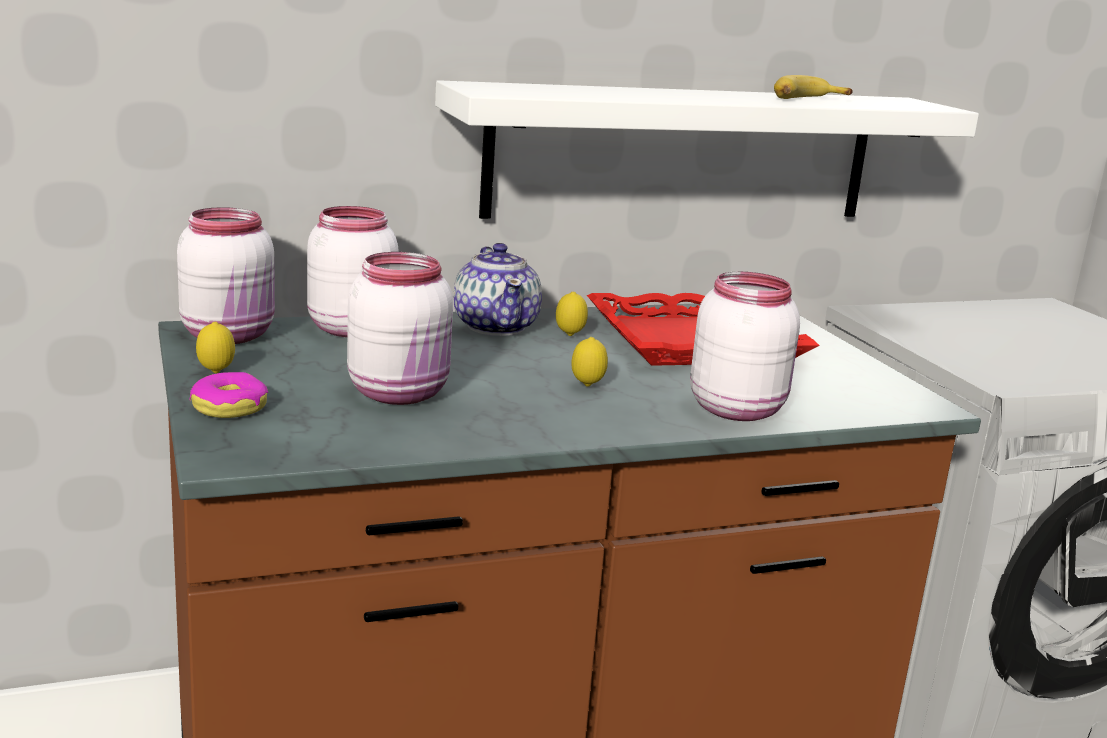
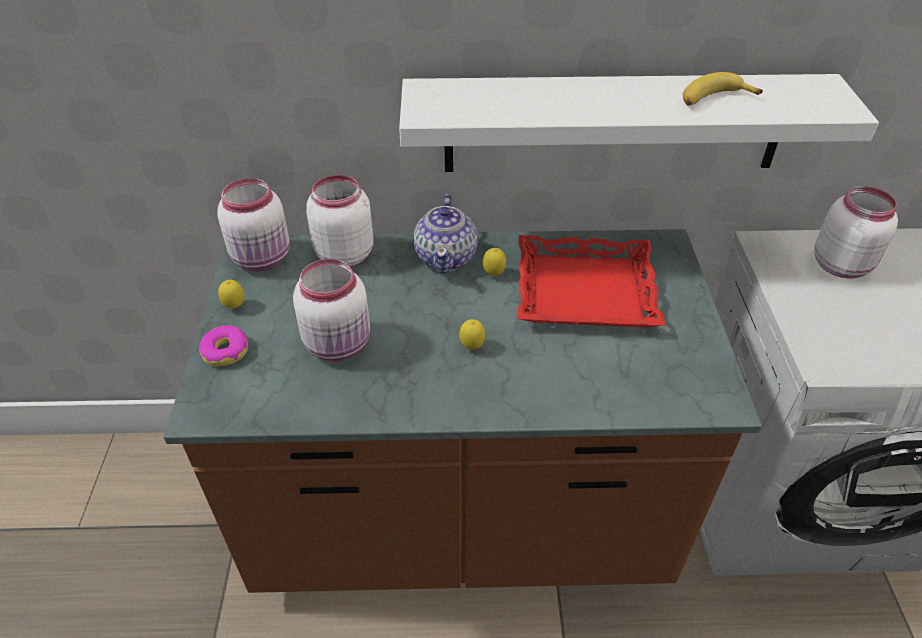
camera: 20 degrees right, 25 degrees up
white jar [690,271,800,421] -> white jar moved to [814,186,898,278]

